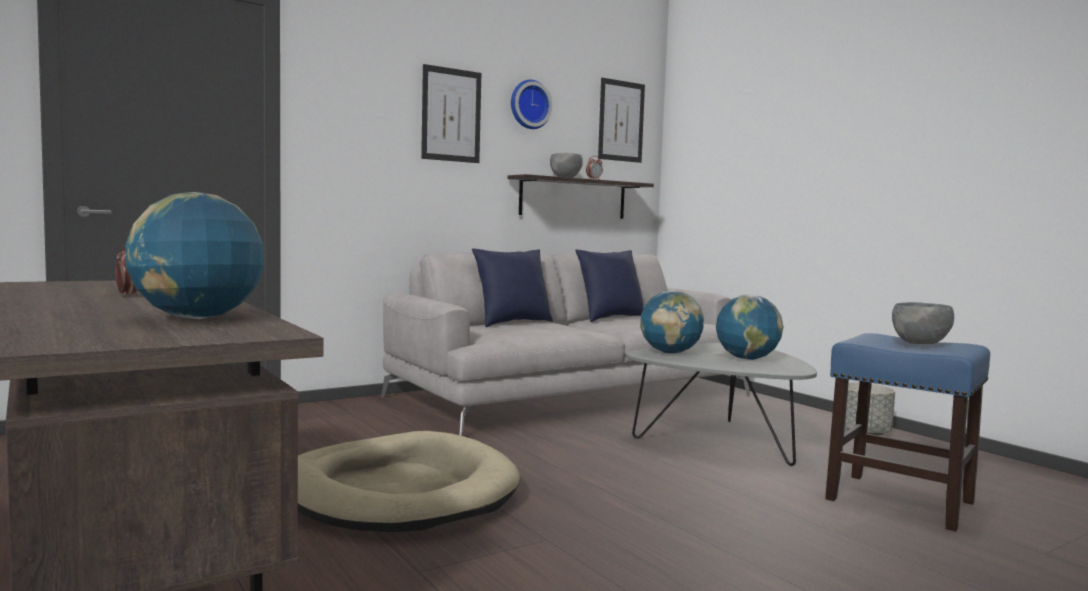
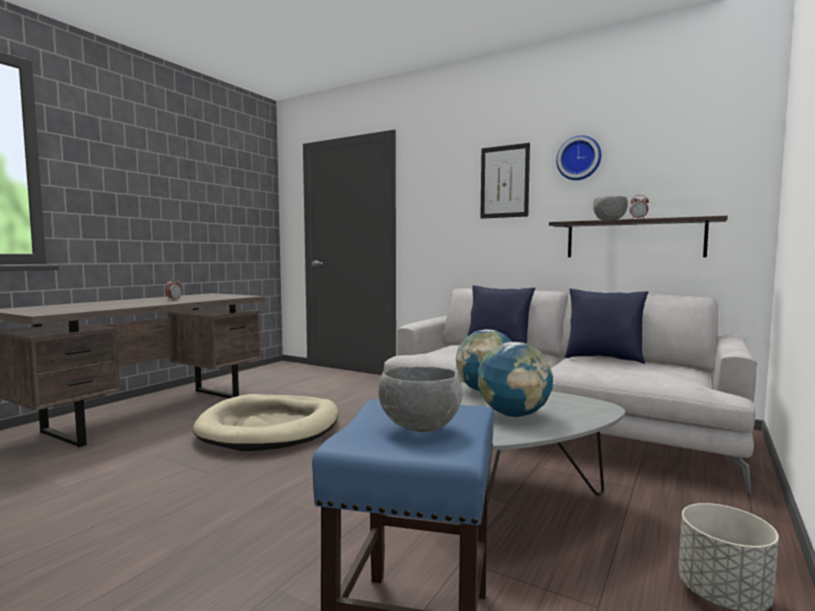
camera: 65 degrees right, 0 degrees up
globe [125,192,264,319] -> none
picture [598,78,645,163] -> none

